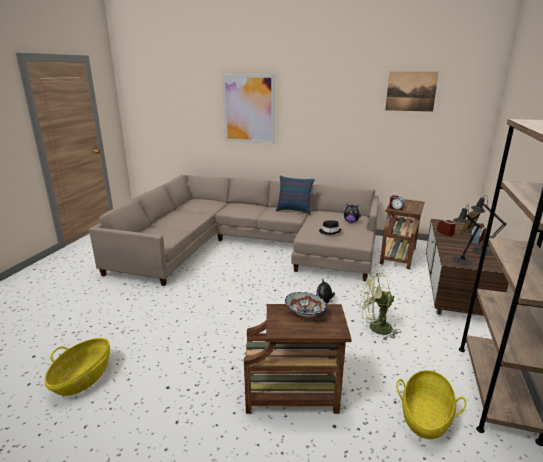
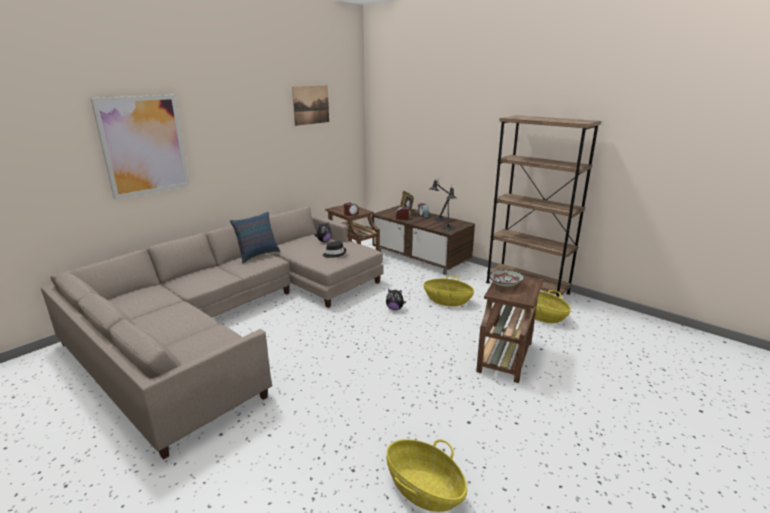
camera: 65 degrees left, 0 degrees up
green fan [360,272,401,340] -> basket [424,275,474,307]

